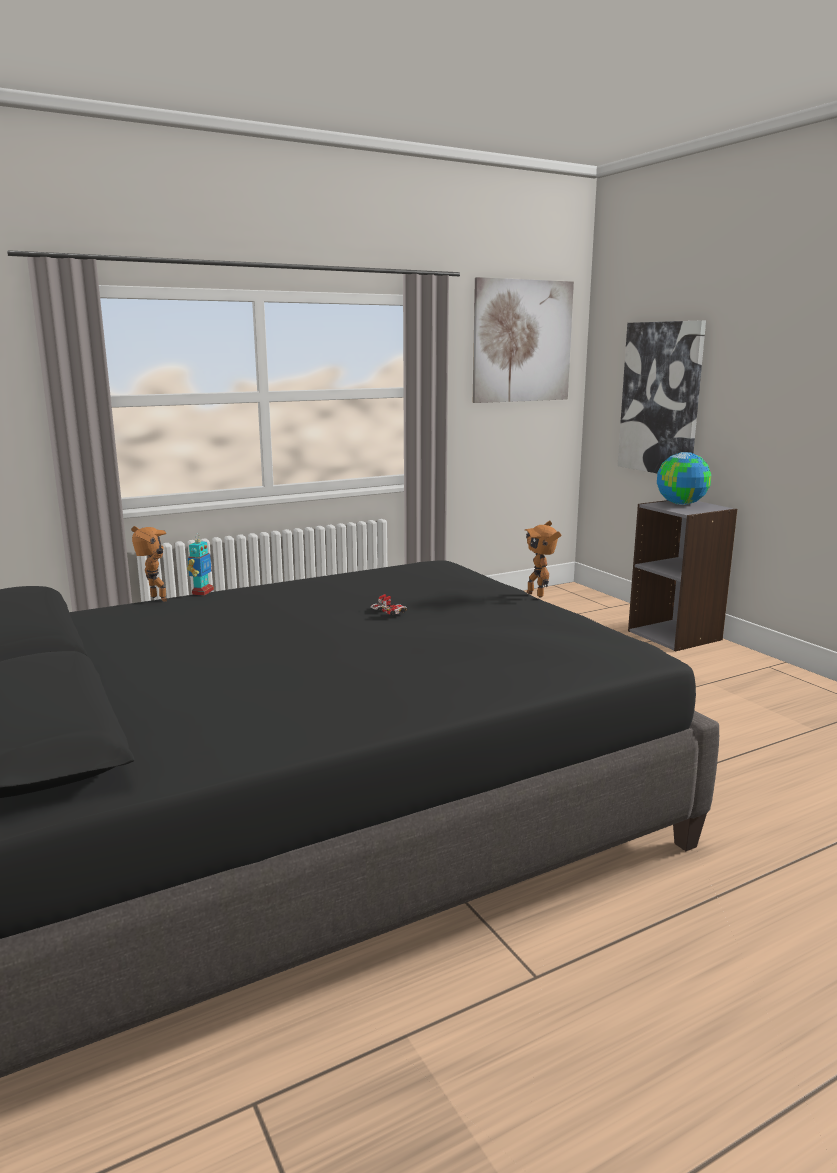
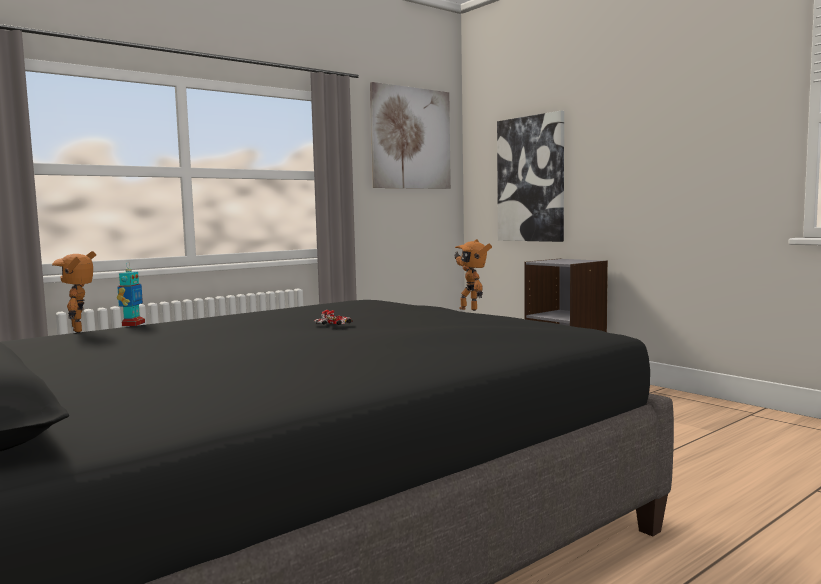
camera: 10 degrees left, 10 degrees down
toy robot [131,526,167,602] -> toy robot turned 150 degrees counterclockwise [52,251,96,333]
globe [657,452,711,505] -> none

